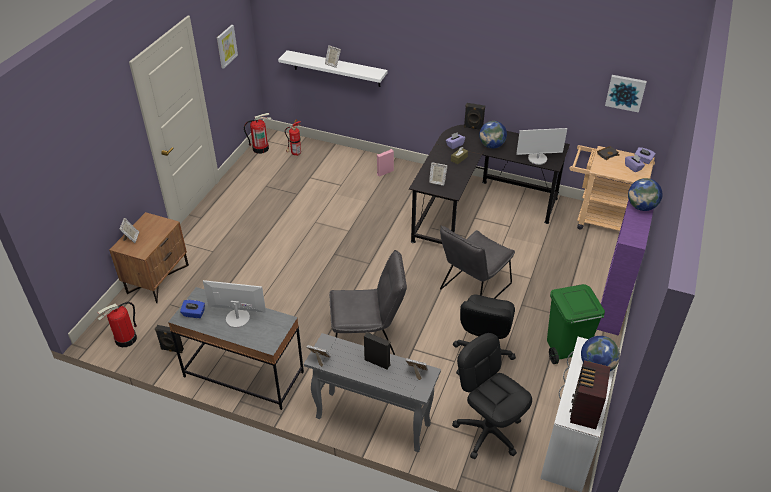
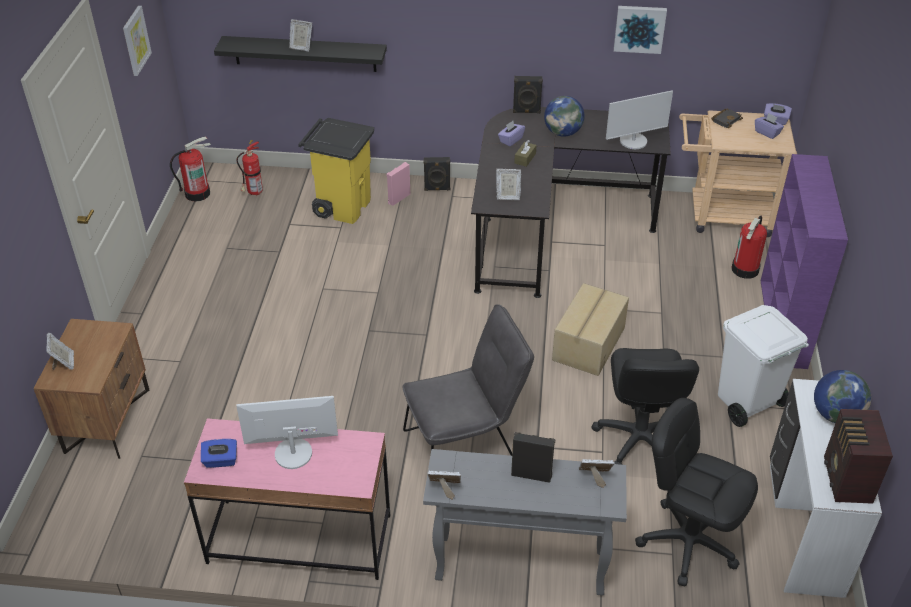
camera: 15 degrees left, 0 degrees up
fire extinguisher [98,302,137,347] -> fire extinguisher moved to [732,216,767,279]
black speaker [155,325,184,353] -> black speaker moved to [423,157,450,191]
grey desk [168,287,304,410] -> pink desk [184,418,390,580]
white shelf [278,50,387,87] -> black shelf [214,36,387,72]
grey chair [440,225,515,299] -> cardboard box [552,283,629,376]
green trash can [547,284,605,364] -> white trash can [718,305,809,427]
picture [605,75,647,113] -> picture moved to [614,6,667,54]
globe [628,178,663,211] -> none
none -> yellow trash can [298,118,374,224]

